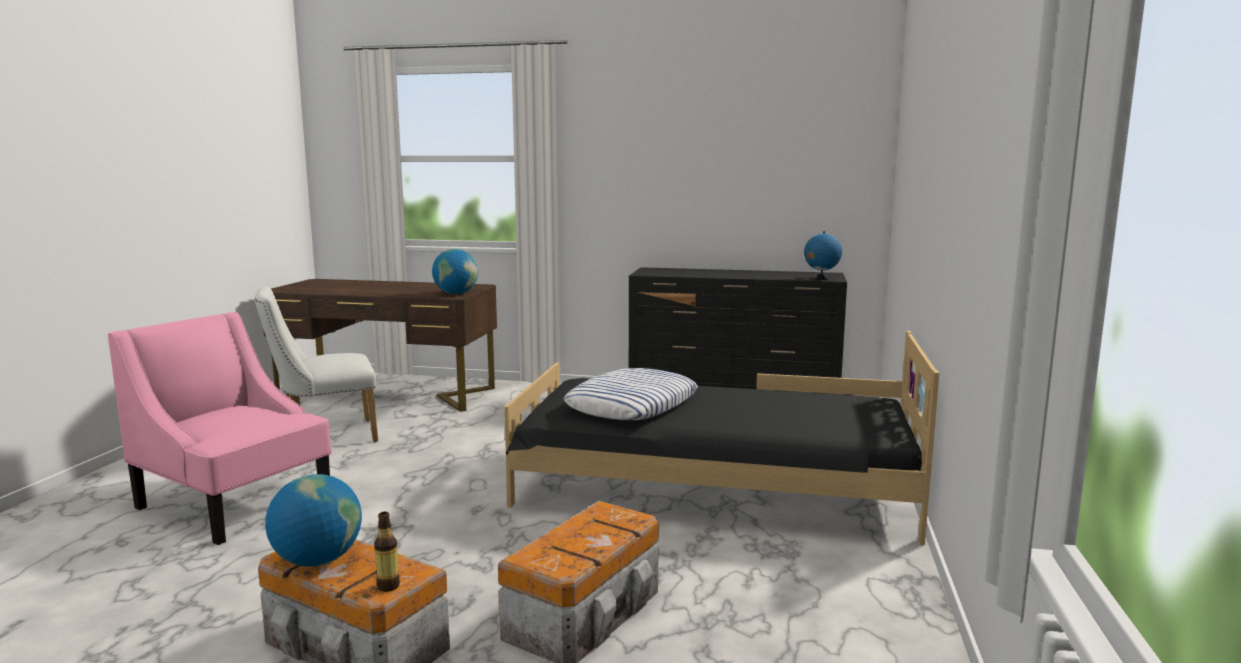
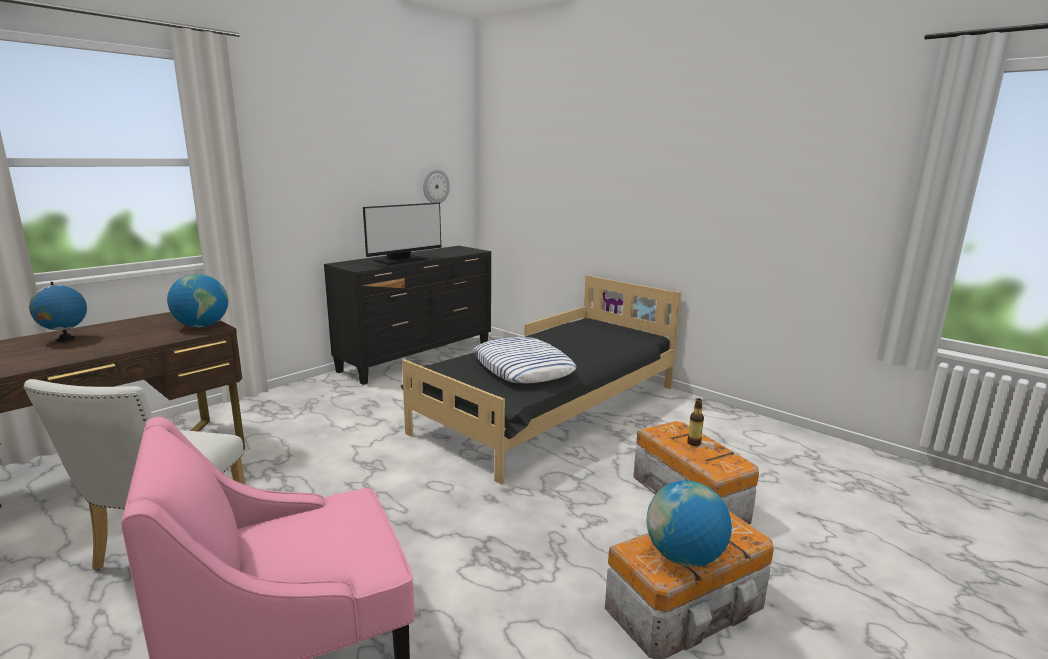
camera: 60 degrees left, 5 degrees up
bottle [374,512,400,592] -> bottle moved to [687,398,704,446]
globe [804,231,842,280] -> globe moved to [29,282,87,342]
none -> monitor [363,203,441,265]
none -> wall clock [423,169,450,203]

